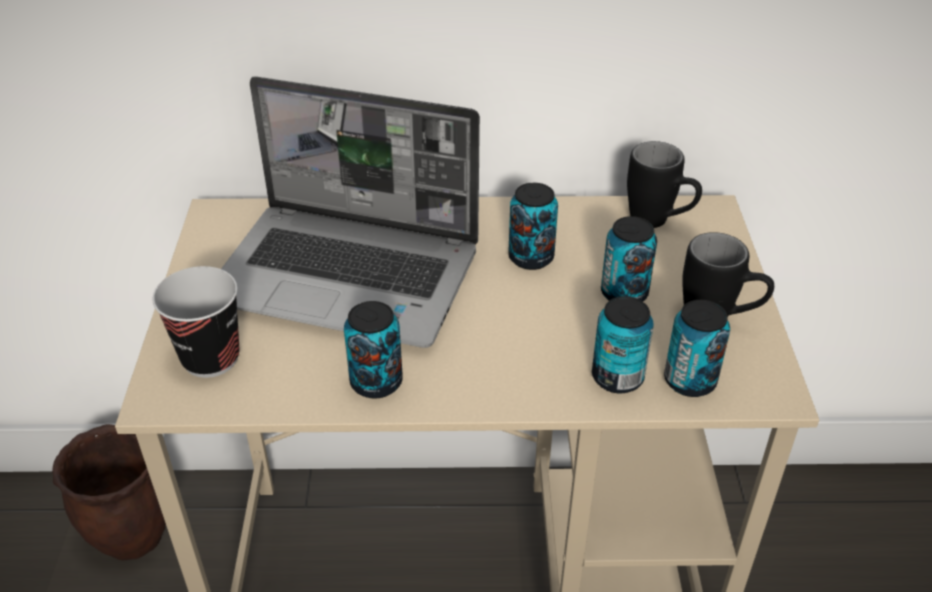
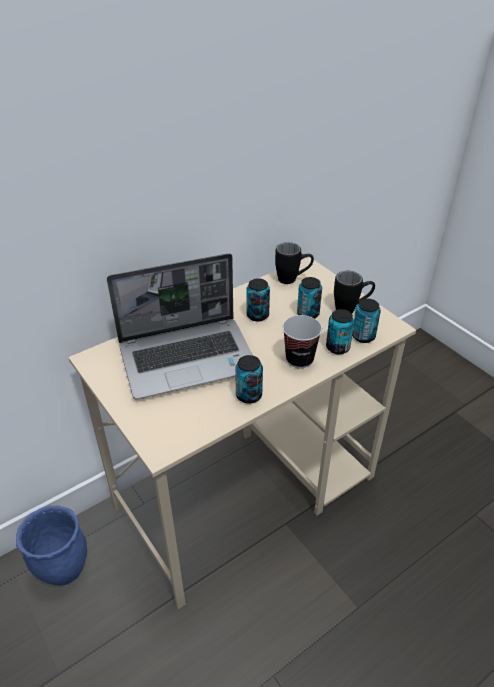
camera: 35 degrees left, 0 degrees up
brown planter [52,424,166,560] -> blue planter [16,505,87,586]
cup [153,266,240,378] -> cup moved to [283,315,322,369]

